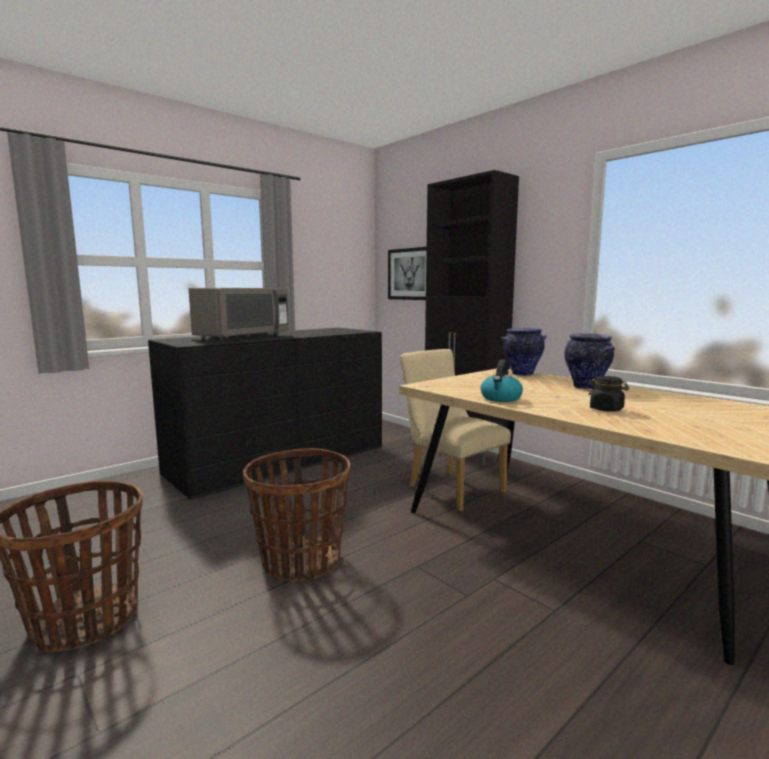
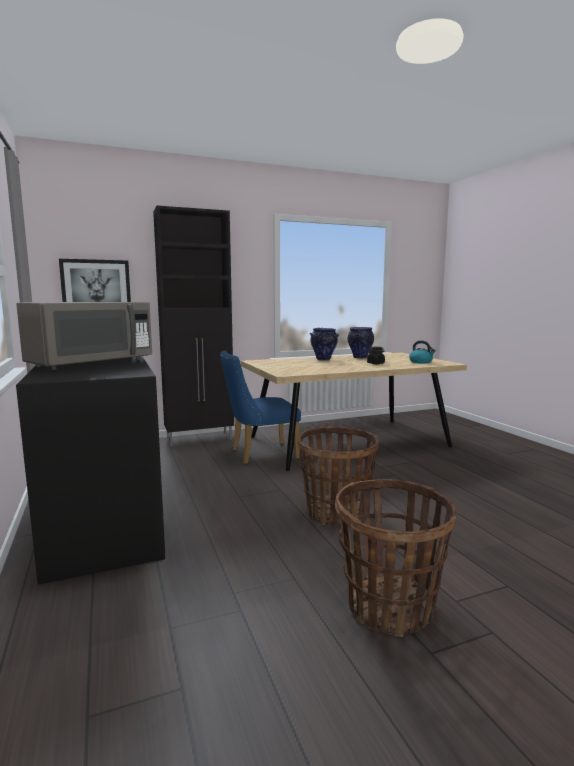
camera: 70 degrees left, 0 degrees up
grey microwave [189,288,289,341] -> grey microwave turned 75 degrees clockwise [16,302,152,370]
beige chair [400,349,511,511] -> blue chair [220,350,301,464]
kettle [481,359,523,402] -> kettle moved to [409,340,436,363]
vase [501,328,547,376] -> vase moved to [347,327,374,358]

